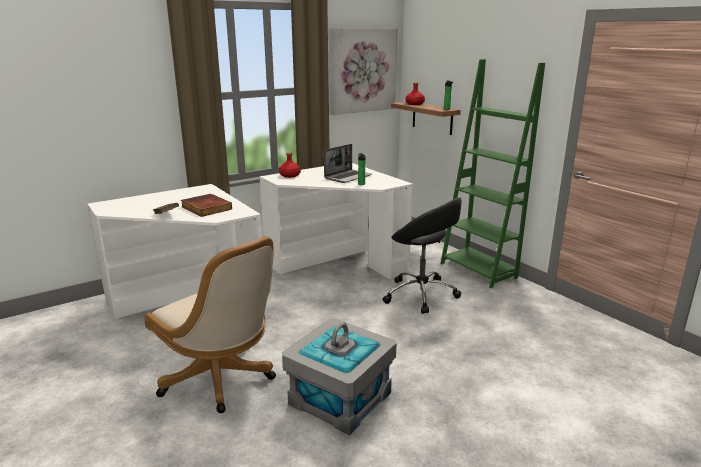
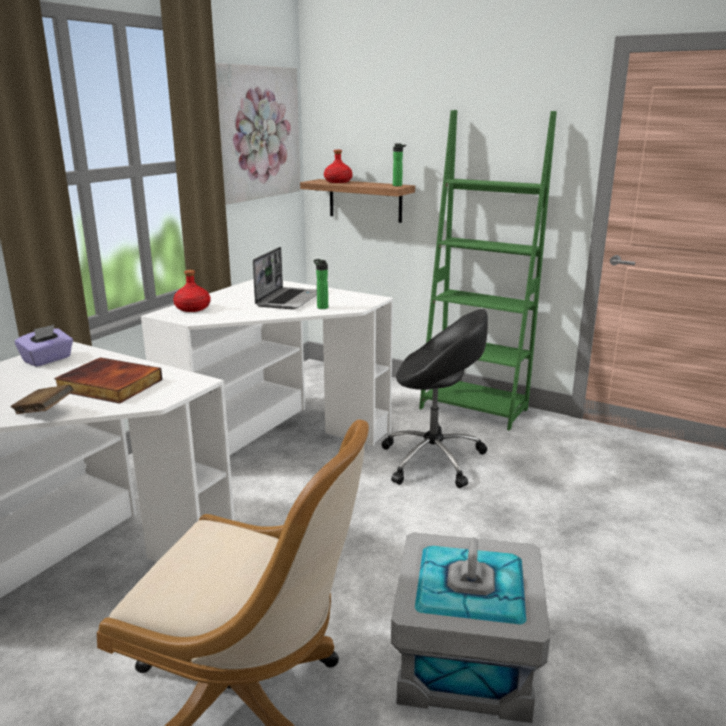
camera: 25 degrees left, 0 degrees up
none -> purple tissue box [15,325,73,367]

